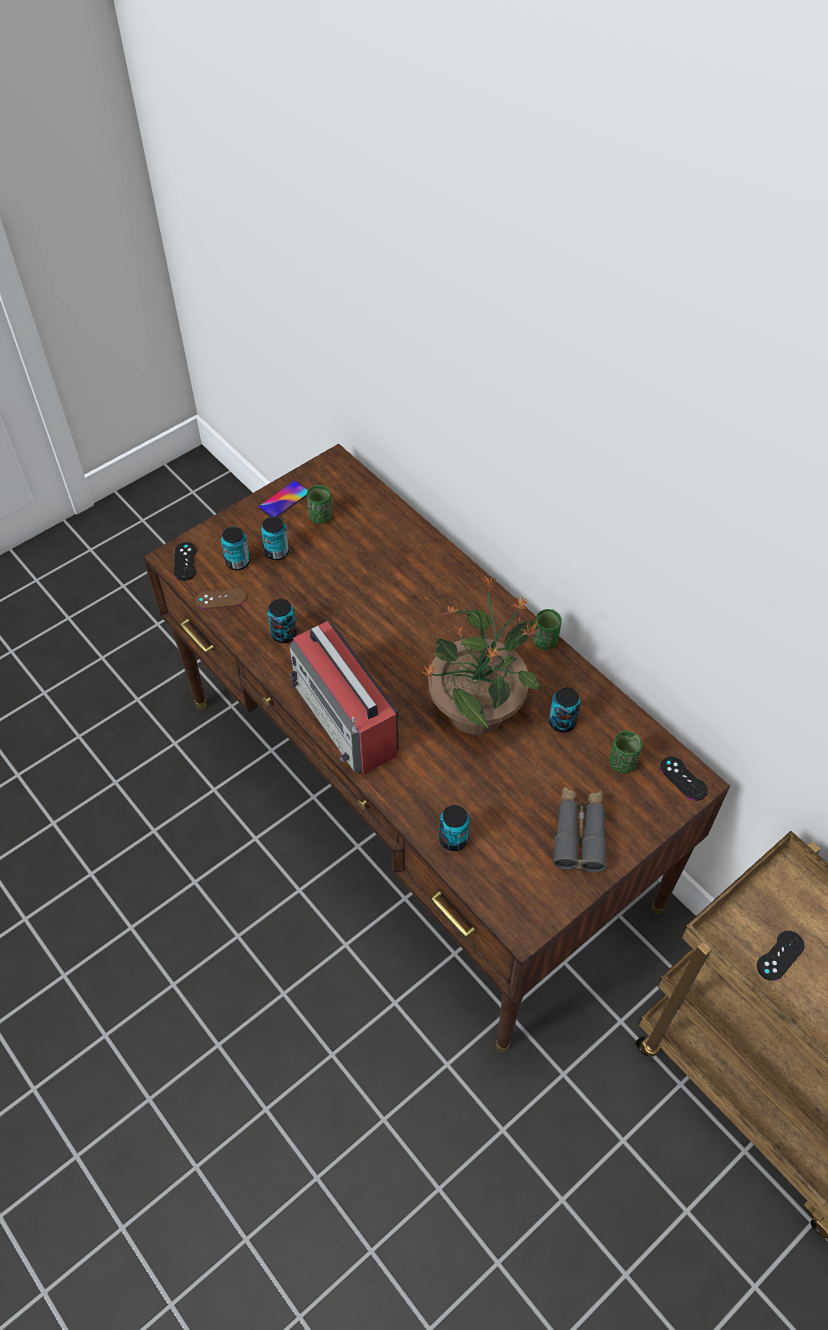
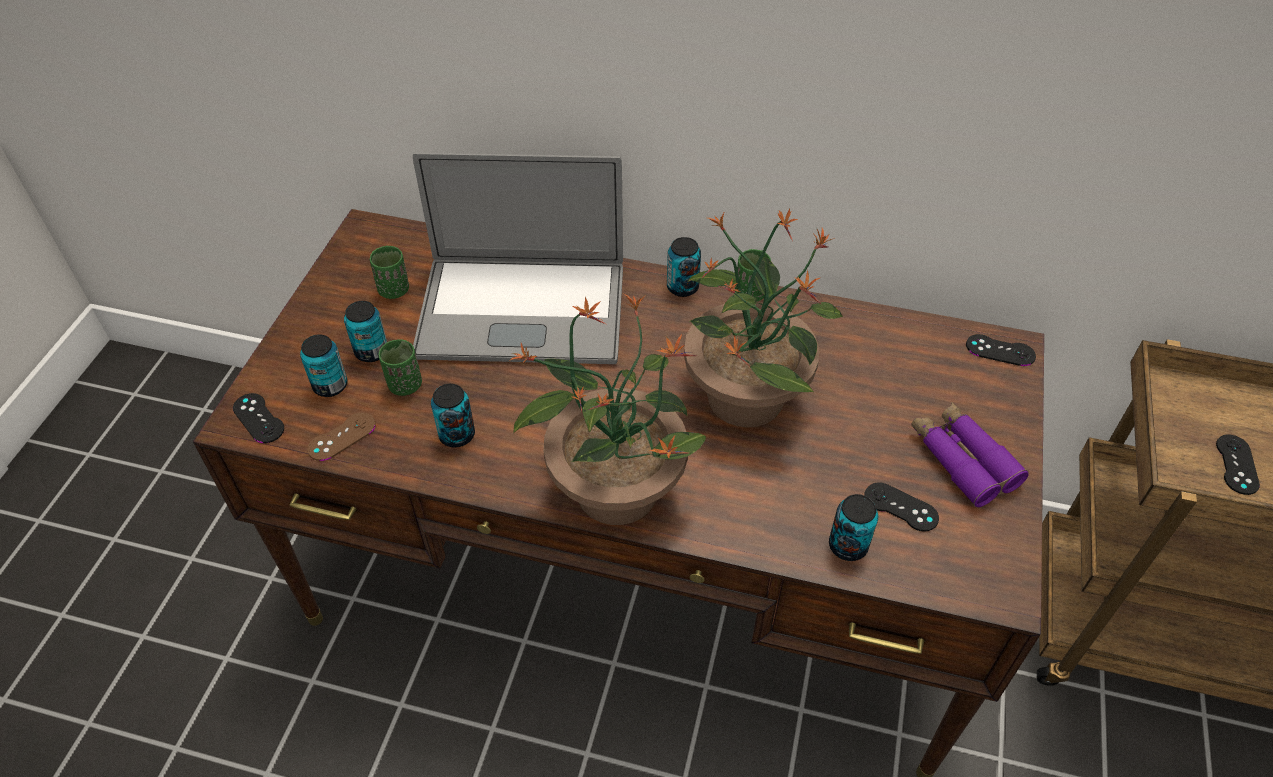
camera: 35 degrees left, 5 degrees down
phone [258,481,308,517] -> none
radio [289,621,399,775] -> potted plant [509,294,706,525]
can [549,687,581,732] -> can moved to [667,237,701,297]
grey binoculars [553,787,607,872] -> purple binoculars [911,402,1029,507]
green cup [610,731,642,773] -> green cup moved to [379,339,422,396]
none -> laptop [413,152,623,364]
none -> black game controller [864,482,939,532]

